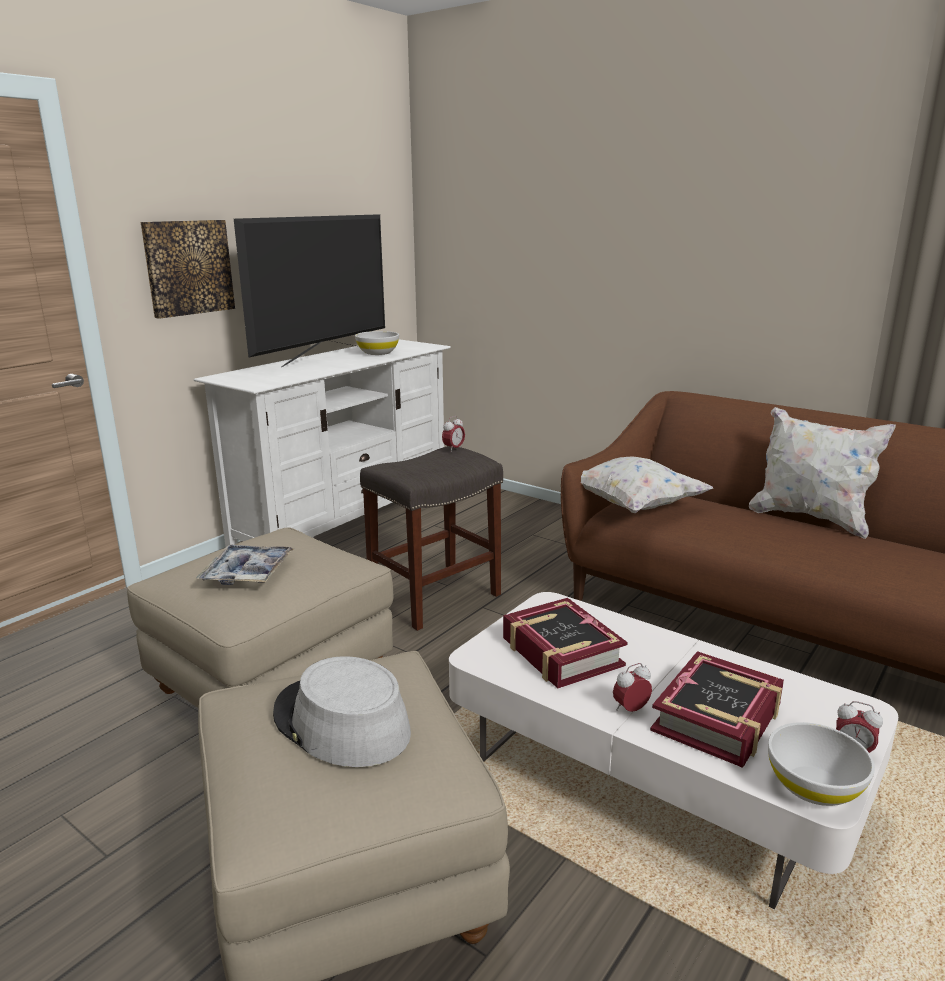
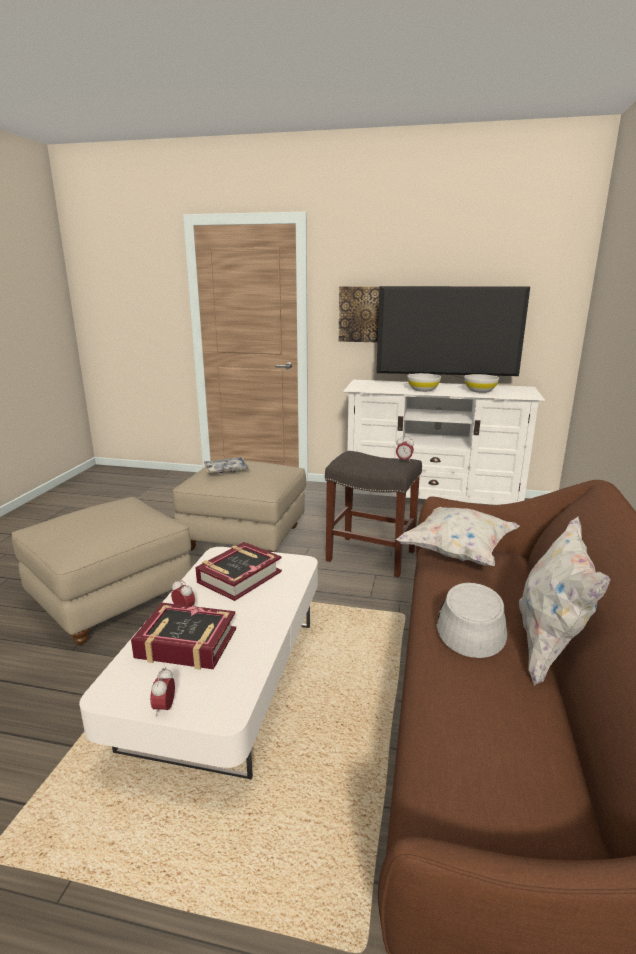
camera: 65 degrees right, 0 degrees up
grey hat [273,656,411,767] -> grey hat moved to [437,583,507,658]
white bowl [768,722,875,806] -> white bowl moved to [407,373,441,392]

